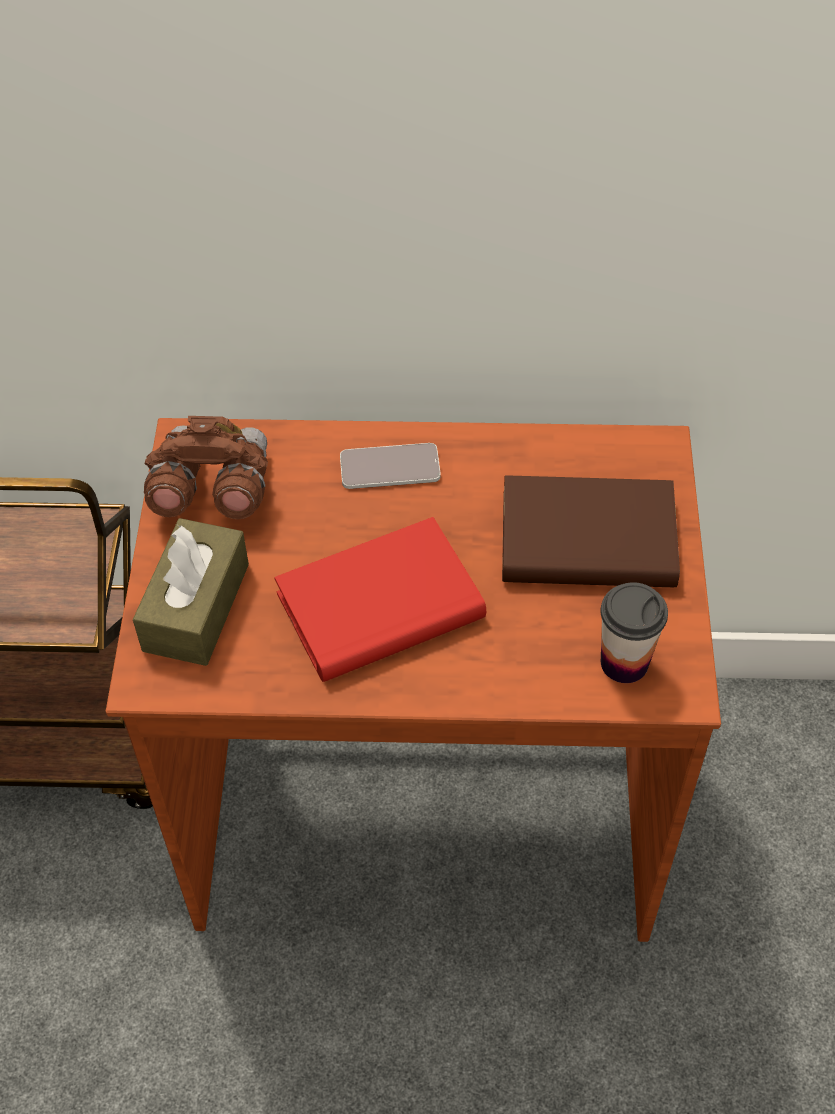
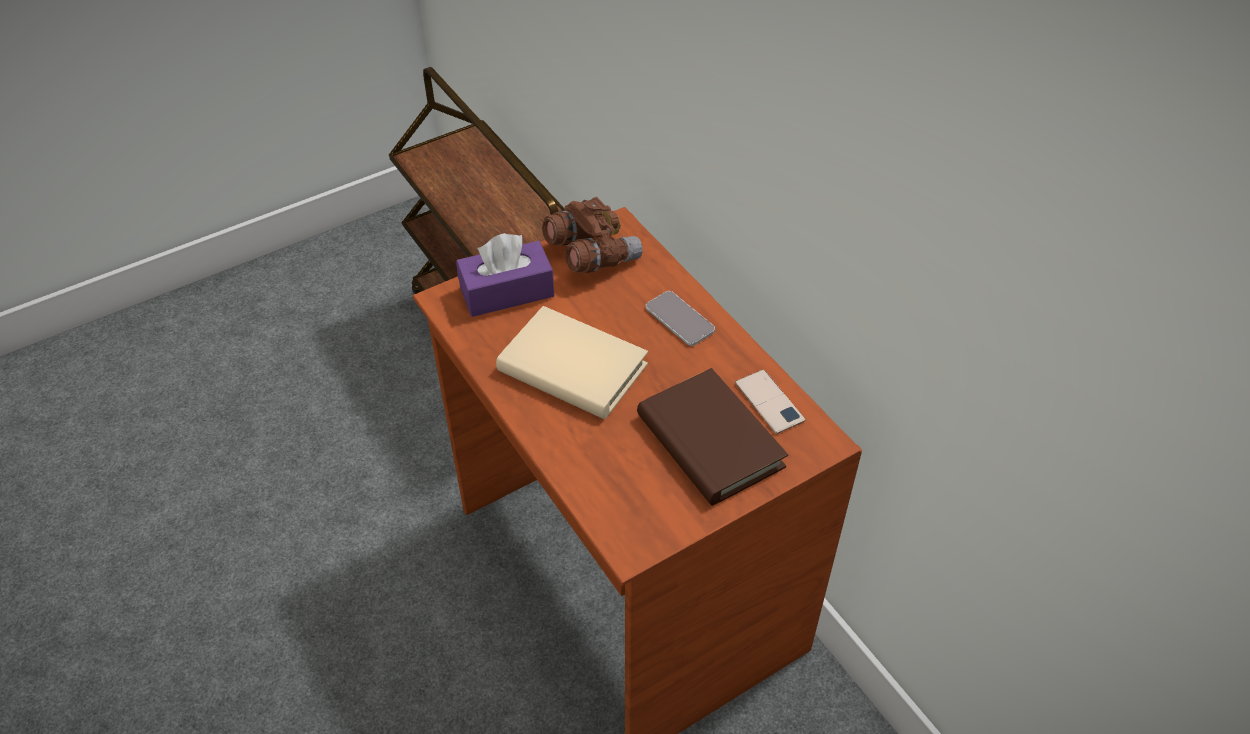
camera: 55 degrees right, 5 degrees down
brown tissue box [133,518,249,666] -> purple tissue box [456,233,554,317]
red book [274,517,486,682] -> beige book [496,306,648,419]
cup [601,582,668,683] -> none
none -> phone [735,370,805,434]

